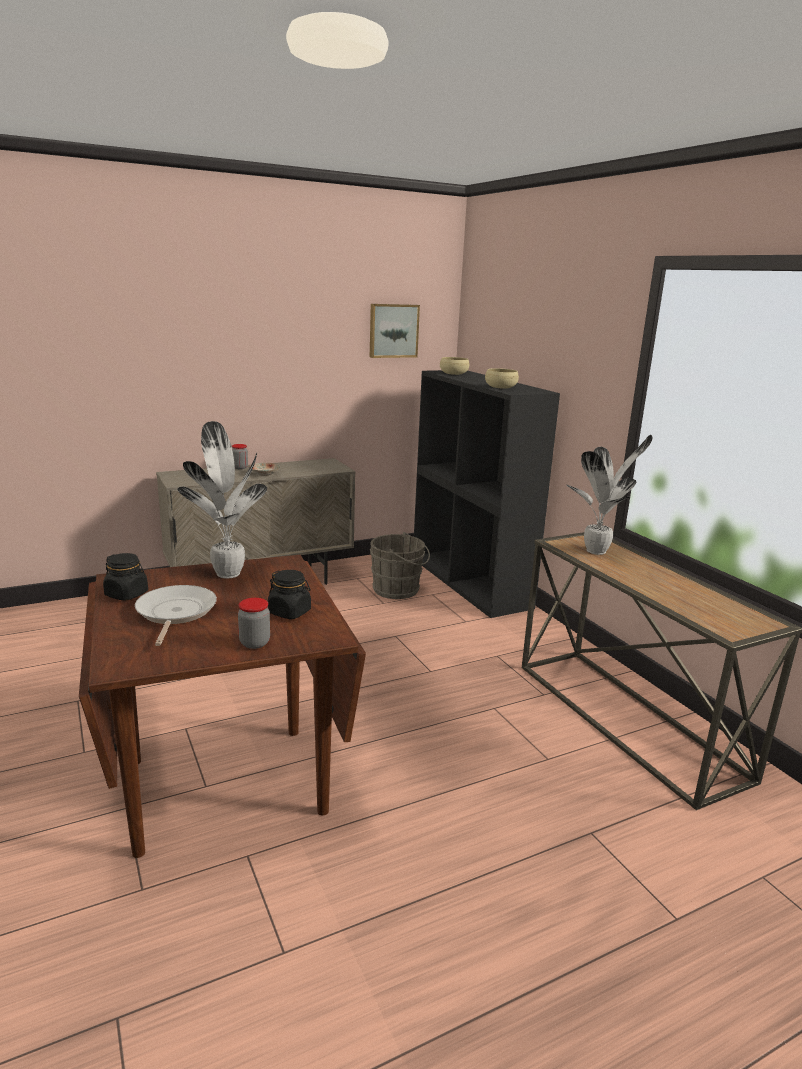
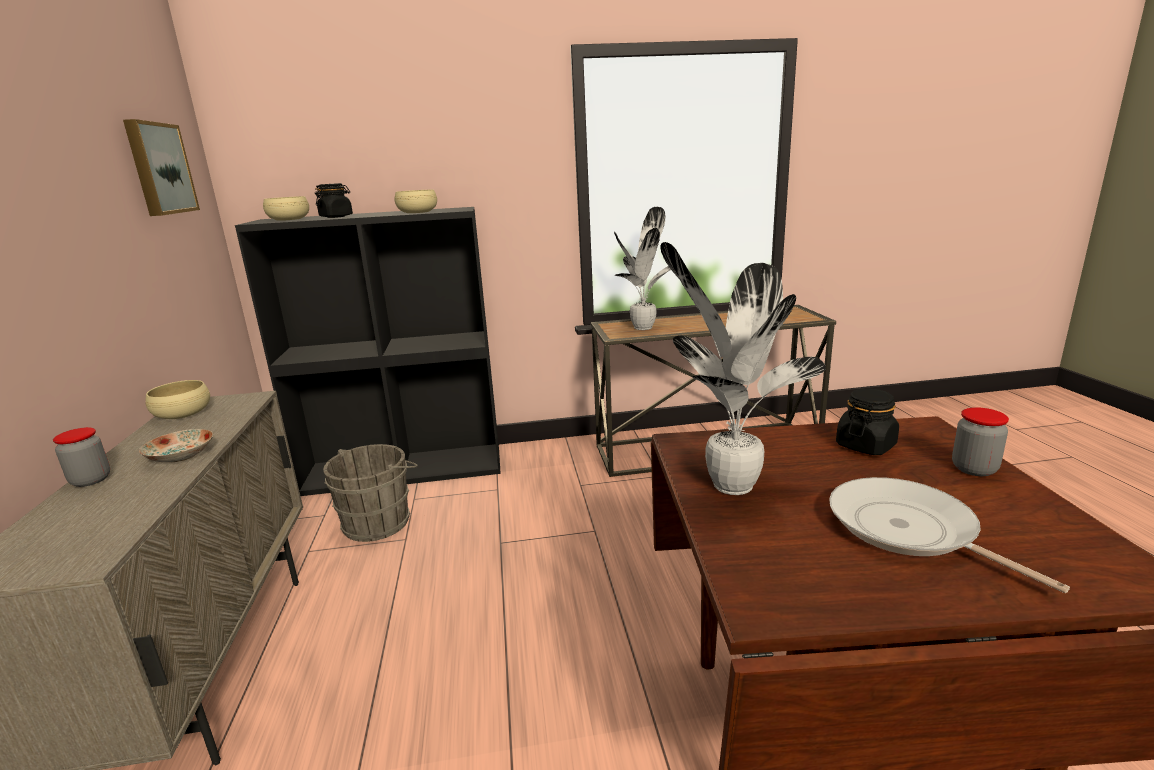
camera: 70 degrees left, 0 degrees up
black jar [103,553,148,601] -> black jar moved to [315,183,353,218]
frying pan [135,585,217,646] -> frying pan turned 45 degrees clockwise [829,477,1070,593]
none -> beige bowl [145,380,210,419]

